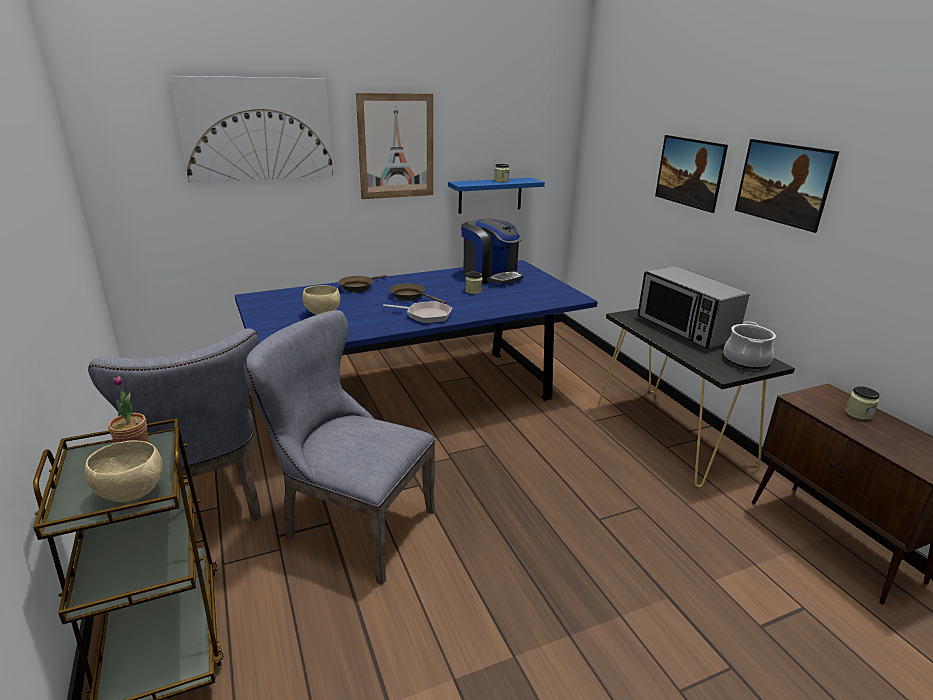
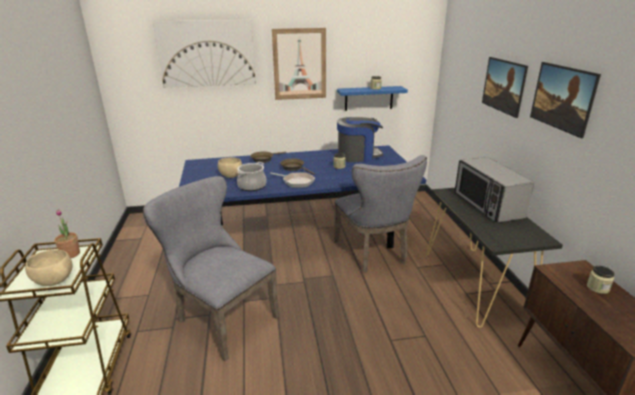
camera: 15 degrees right, 0 degrees up
grey chair [88,328,261,521] -> grey chair moved to [334,155,427,273]
coffee machine [461,219,524,285] -> coffee machine turned 75 degrees counterclockwise [337,117,383,162]
cooking pot [724,321,776,369] -> cooking pot moved to [237,162,266,191]

